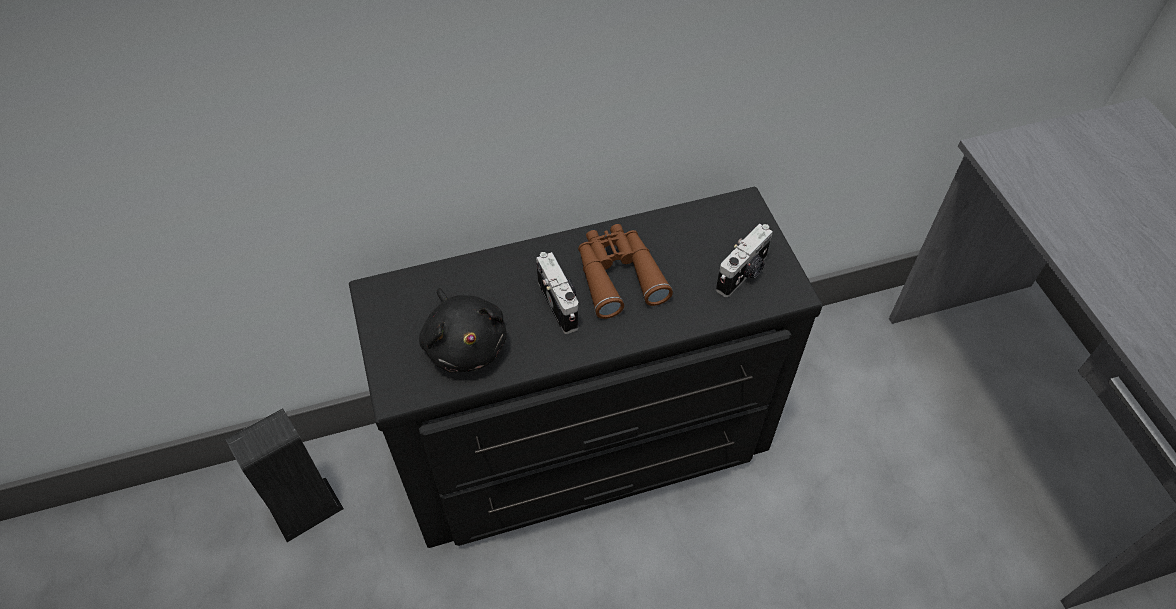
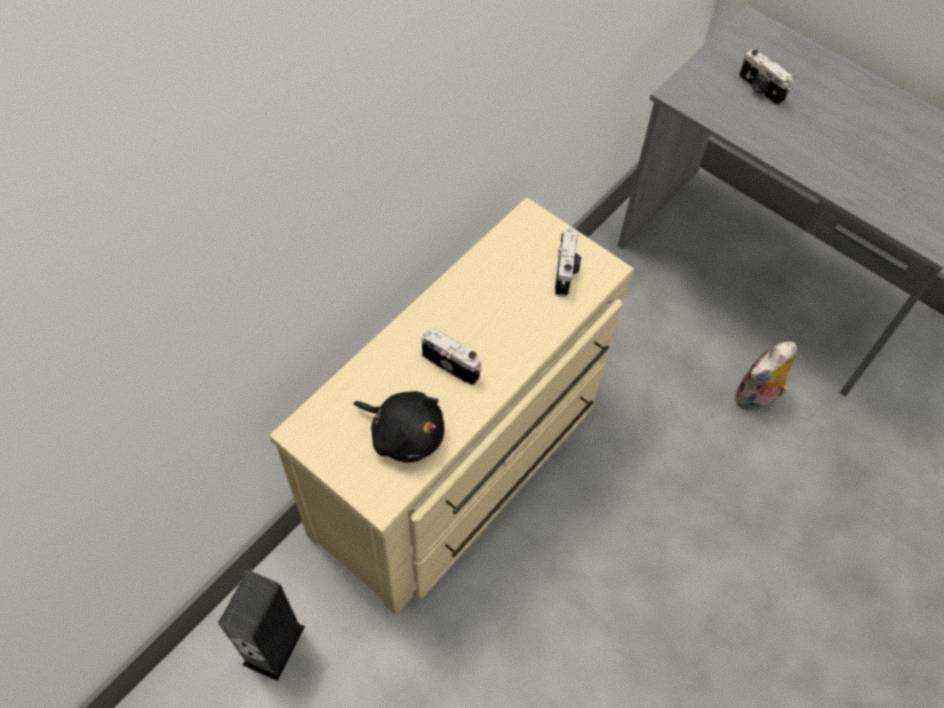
camera: 35 degrees left, 5 degrees up
black dresser [349,187,823,548] -> beige dresser [270,198,634,615]
brown binoculars [578,224,673,319] -> none
none -> plush toy [734,341,797,411]
none -> camera [739,49,792,106]

